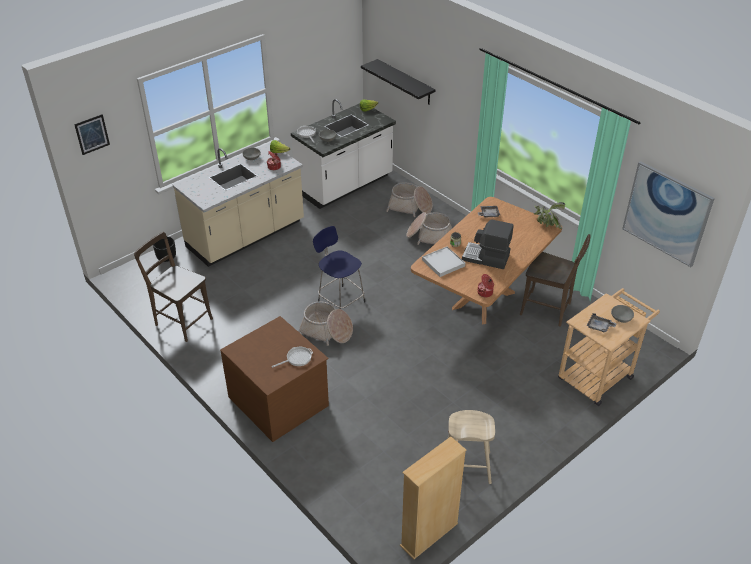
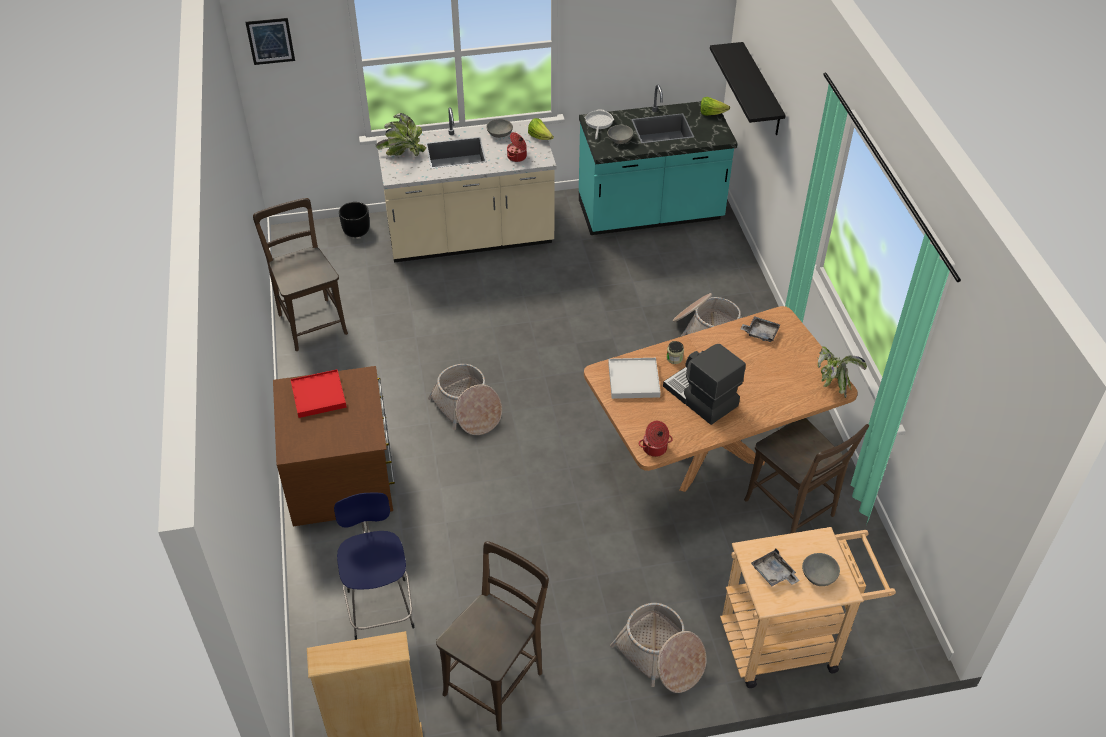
camera: 30 degrees right, 5 degrees up
frying pan [272,347,313,368] -> none
white counter [291,99,396,209] -> turquoise counter [579,84,738,235]
blue stool [313,226,365,309] -> blue stool moved to [334,493,415,640]
basket [386,182,433,217] -> basket moved to [610,603,707,693]
beige stool [447,410,495,484] -> brown chair [436,541,549,731]
picture [622,161,715,267] -> none
none -> red tray [290,369,347,418]
none -> potted plant [375,113,427,156]

